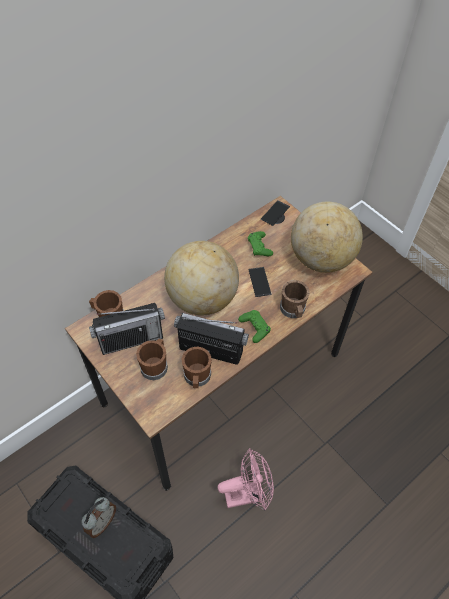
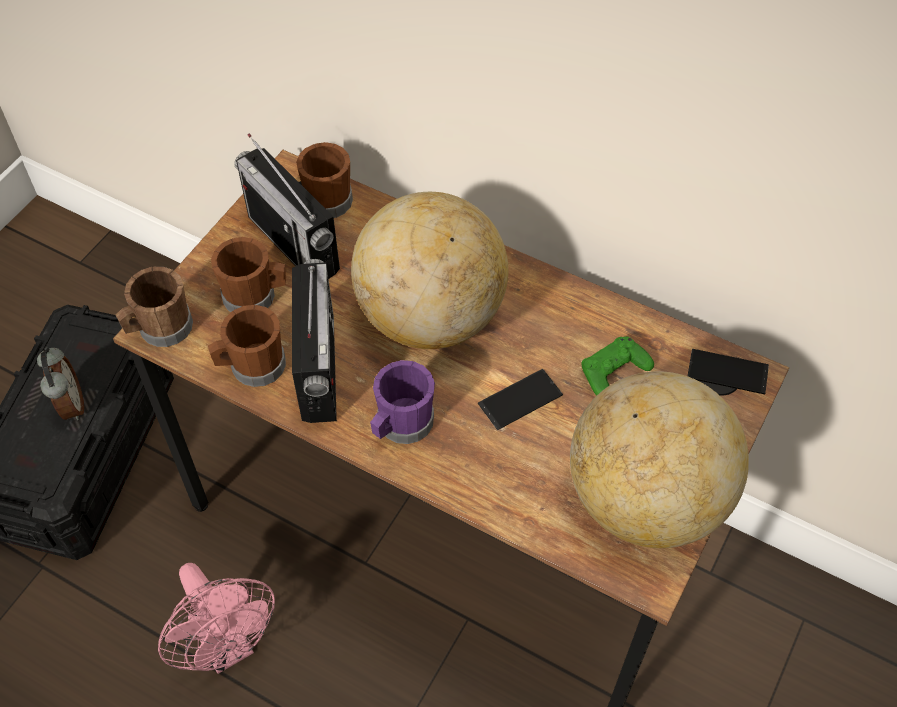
camera: 70 degrees right, 0 degrees up
alarm clock [82,497,116,538] -> alarm clock turned 120 degrees counterclockwise [37,347,84,420]
green game controller [238,310,271,343] -> purple mug [370,360,435,444]
brown mug [280,280,310,318] -> brown mug moved to [115,267,193,347]

